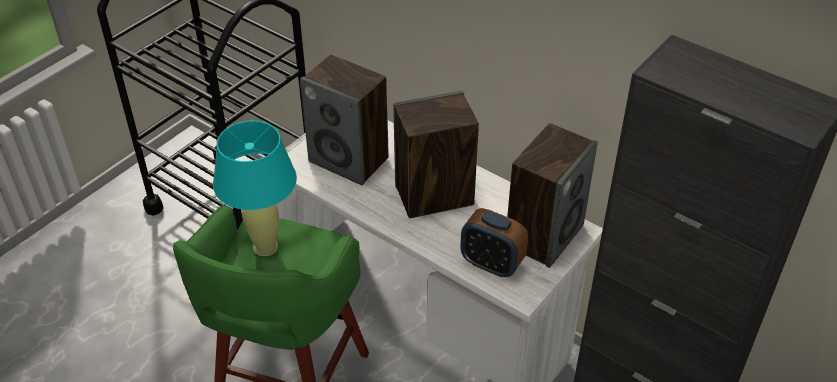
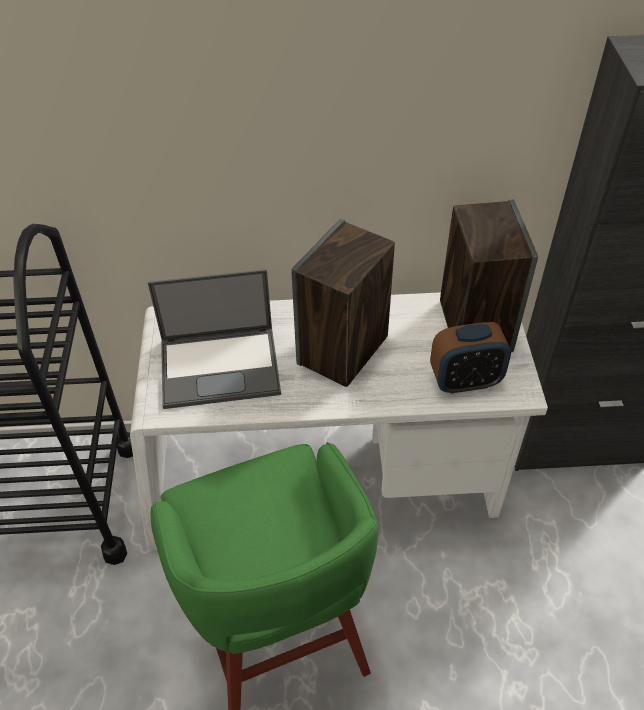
camera: 40 degrees left, 5 degrees up
turquoise table lamp [213,121,297,256] -> none
speaker [300,55,389,185] -> laptop [148,269,281,409]

